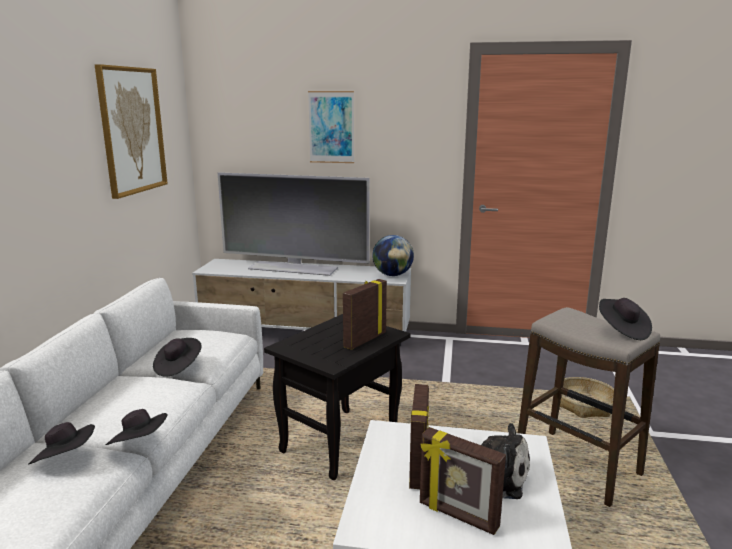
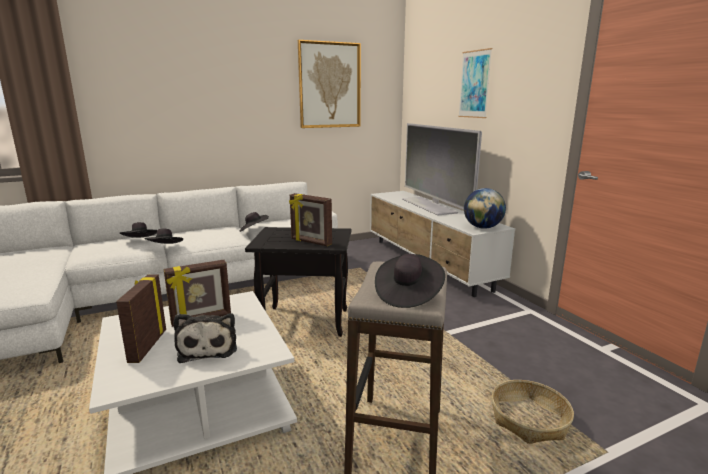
camera: 55 degrees right, 0 degrees up
picture frame [343,279,387,350] -> picture frame turned 150 degrees counterclockwise [289,193,332,246]

